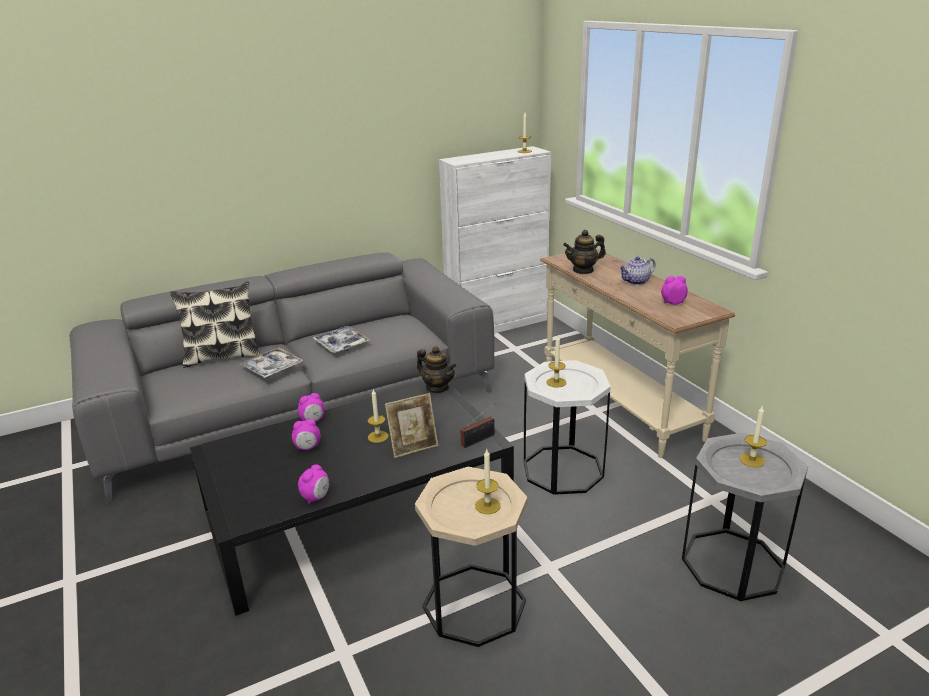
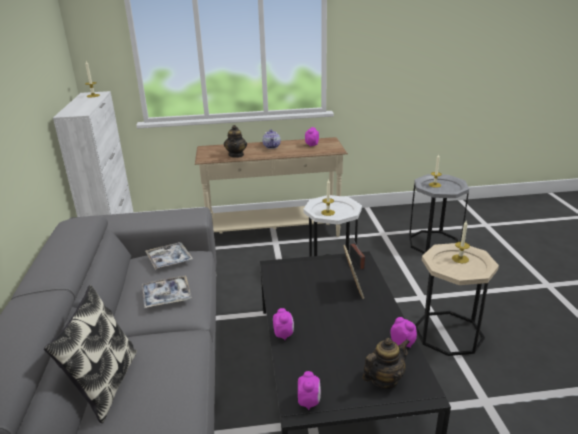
camera: 70 degrees left, 0 degrees up
tray [241,347,303,378] -> tray moved to [145,242,193,270]
alarm clock [292,419,321,450] -> alarm clock moved to [298,371,321,410]
candle [368,389,388,443] -> none
teapot [417,347,457,393] -> teapot moved to [362,338,409,389]

